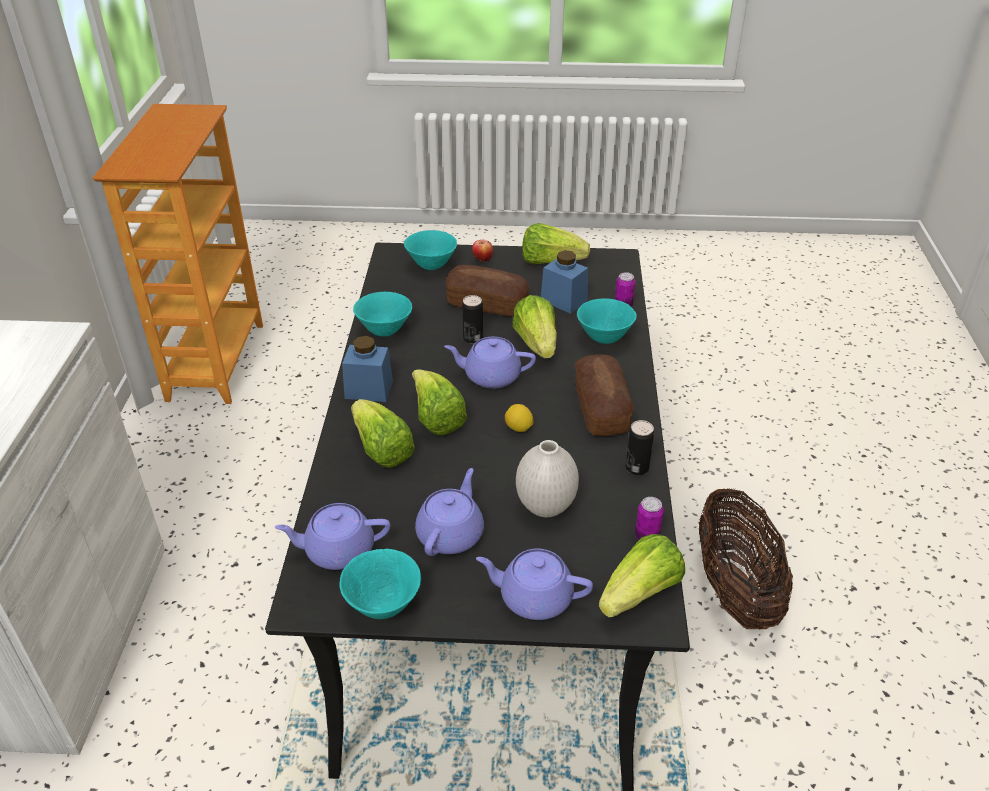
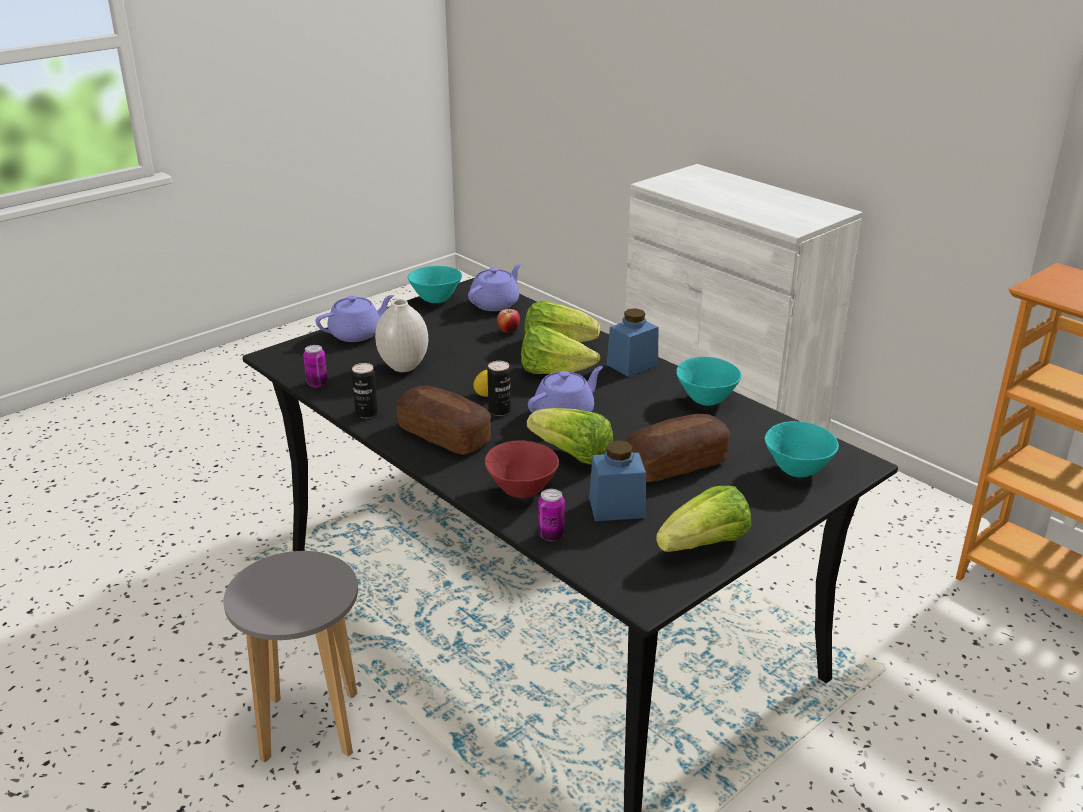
camera: 135 degrees right, 10 degrees down
purple teapot [415,468,484,556] -> none
can [462,295,483,344] -> can moved to [487,361,511,416]
apple [472,240,493,262] -> apple moved to [497,309,520,333]
turquoise bowl [577,298,637,344] -> red bowl [485,440,559,499]
lettuce [599,534,685,617] -> none
basket [699,488,793,630] -> grey stool [223,551,358,762]

